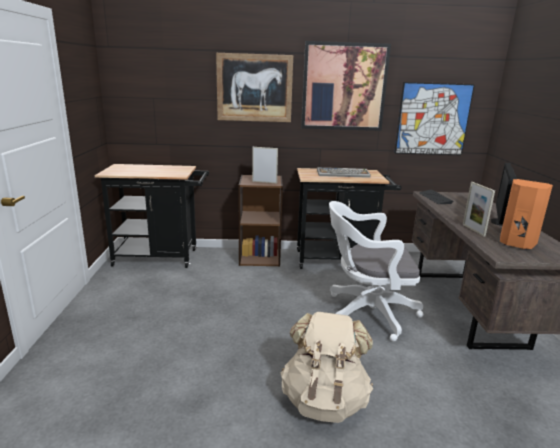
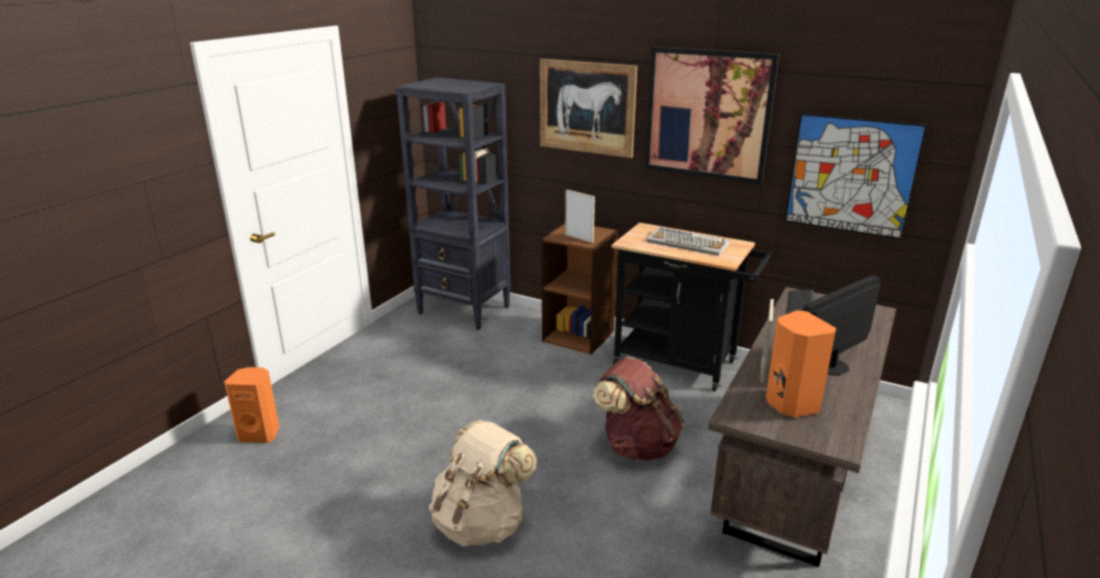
camera: 30 degrees right, 5 degrees up
black cart [95,164,209,268] -> black bookcase [396,77,511,330]
white office chair [329,201,423,342] -> brown backpack [593,357,684,460]
none -> orange speaker [224,367,279,443]

